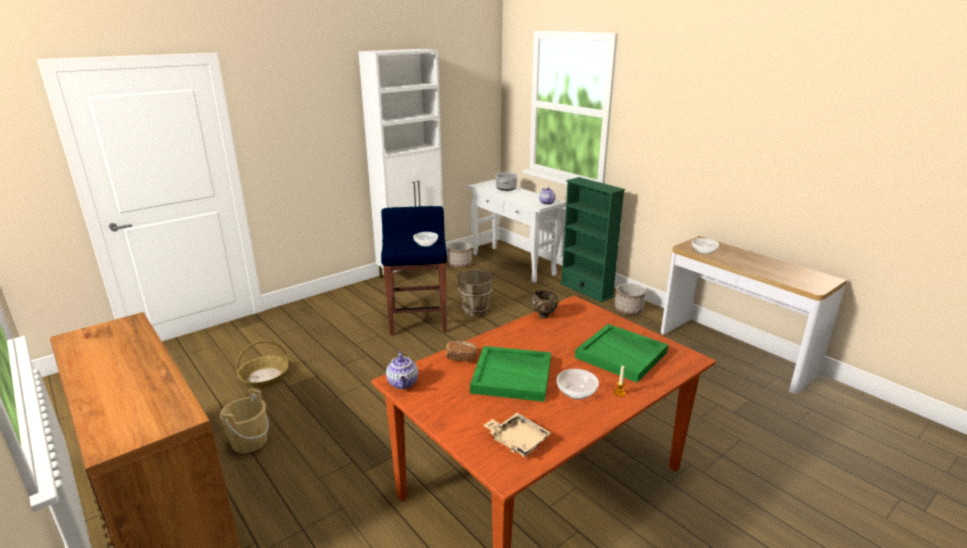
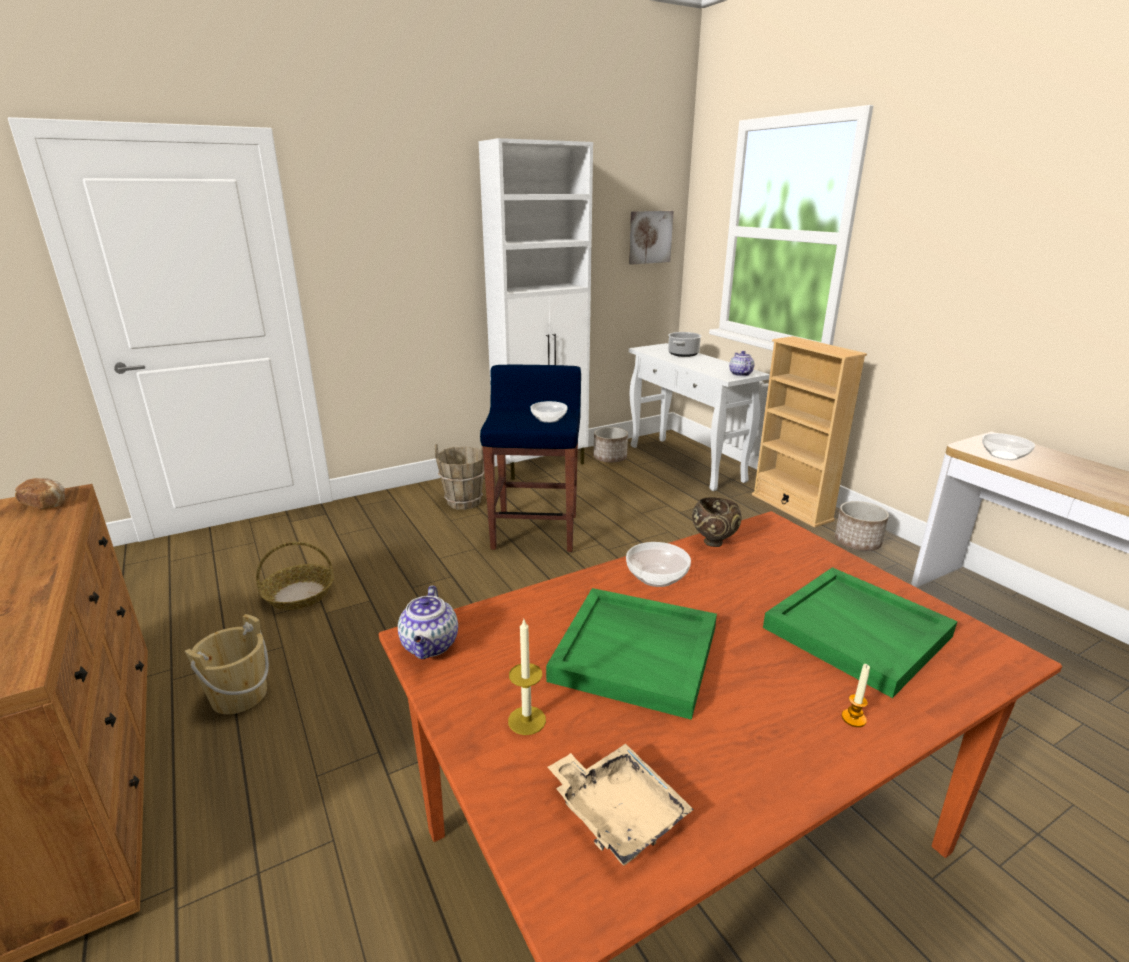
camera: 10 degrees right, 0 degrees up
bread [446,341,477,362] -> bread moved to [15,478,65,509]
brown bucket [457,269,493,317] -> brown bucket moved to [435,444,485,510]
bowl [557,369,599,400] -> bowl moved to [626,542,691,587]
green bookcase [560,177,625,302] -> beige bookcase [752,336,867,528]
none -> candle [508,620,546,735]
none -> picture [629,211,674,265]

